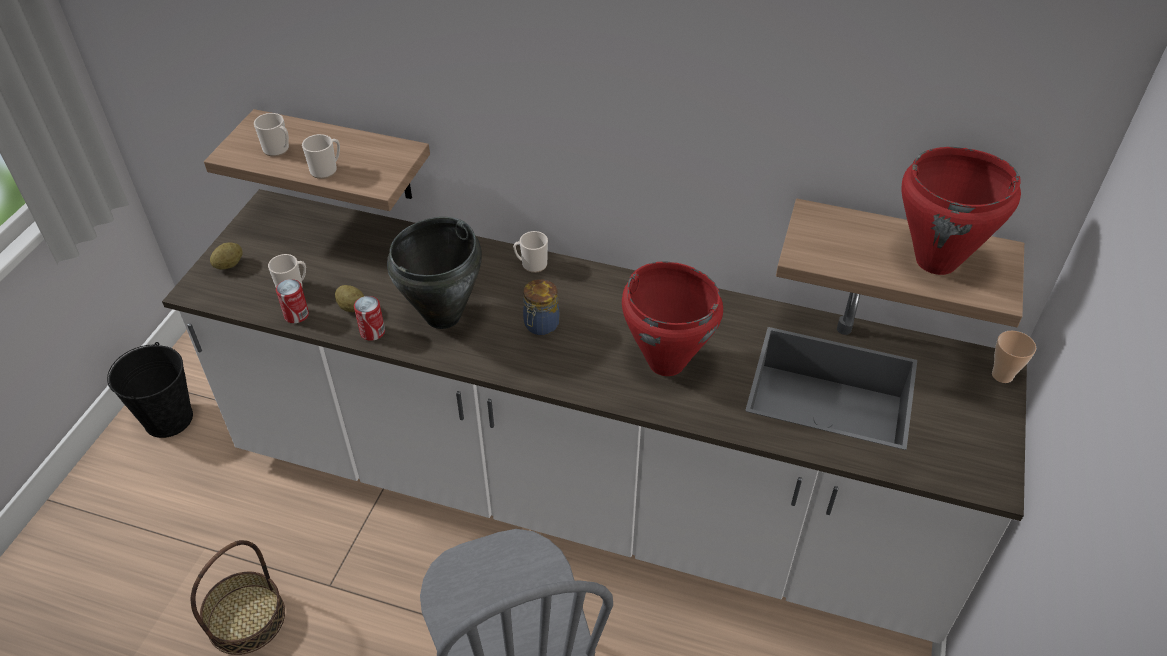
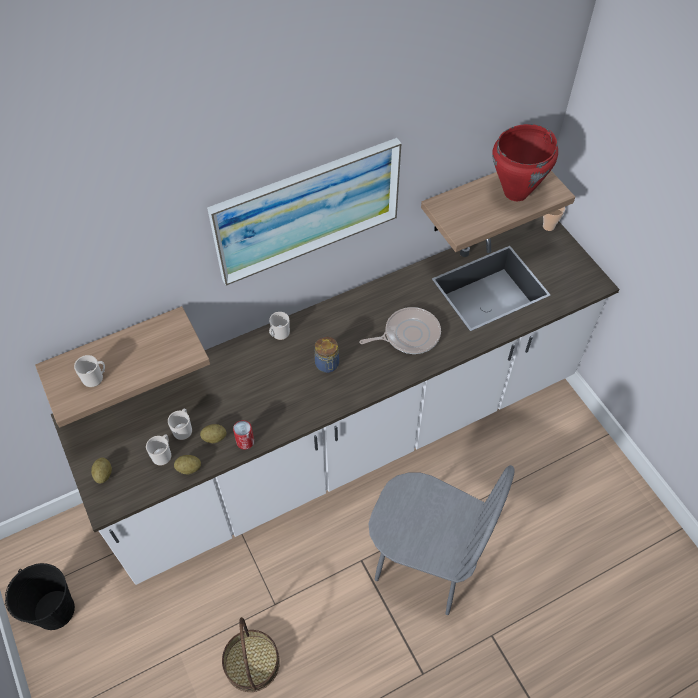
camera: 45 degrees left, 10 degrees up
can [276,279,309,323] -> potato [174,455,201,474]
mug [302,134,340,179] -> mug moved to [168,409,192,440]
black cooking pot [387,217,482,329] -> none
red cooking pot [622,261,723,376] -> frying pan [360,307,441,354]
none -> picture [207,138,402,285]

